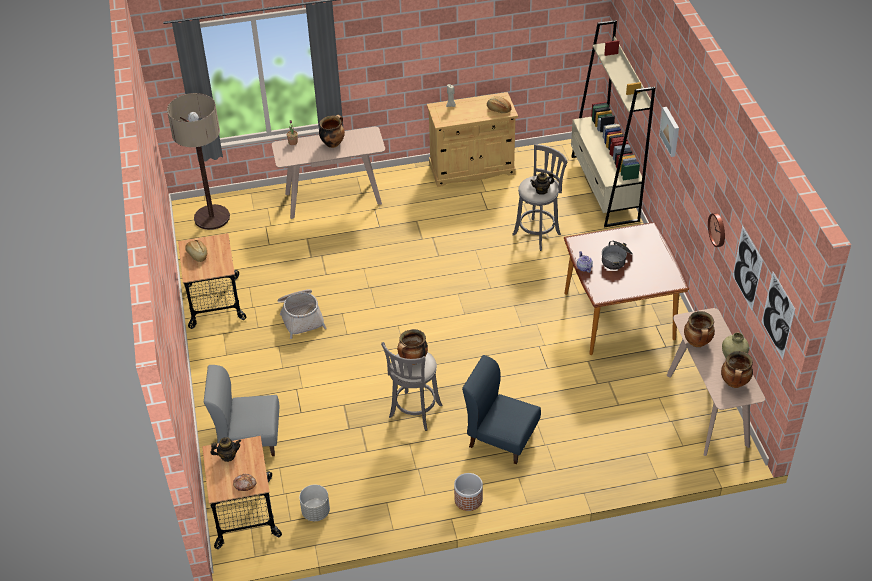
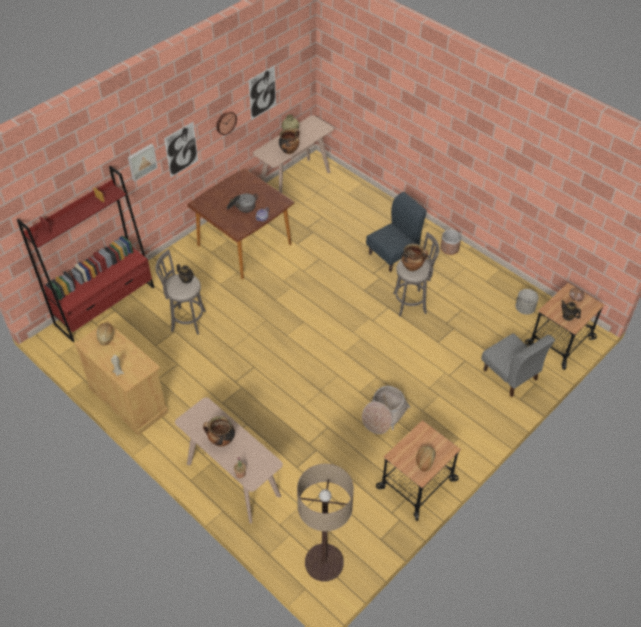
camera: 125 degrees left, 5 degrees up
blue chair [462,355,541,464] -> blue chair turned 120 degrees counterclockwise [366,192,427,272]
beige bookcase [571,20,655,227] -> red bookcase [17,166,154,342]
cooking pot [721,351,753,388] -> none
picture [762,272,795,360] -> picture moved to [164,122,198,178]

